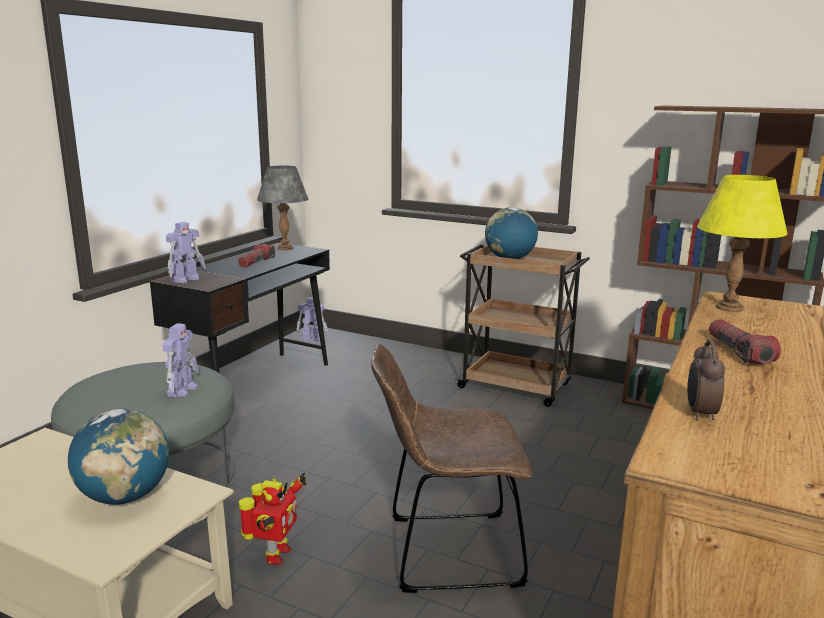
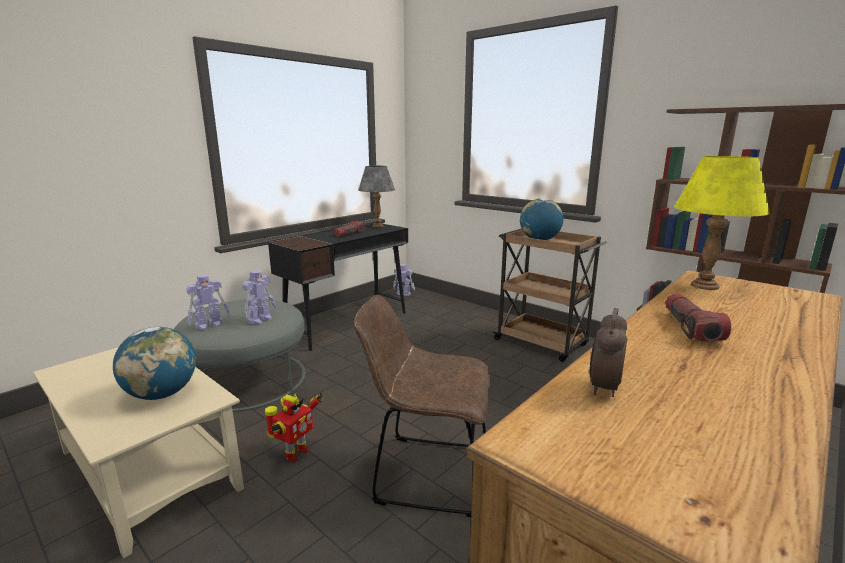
camera: 15 degrees right, 0 degrees up
toy robot [166,222,206,283] -> toy robot moved to [186,275,230,330]

